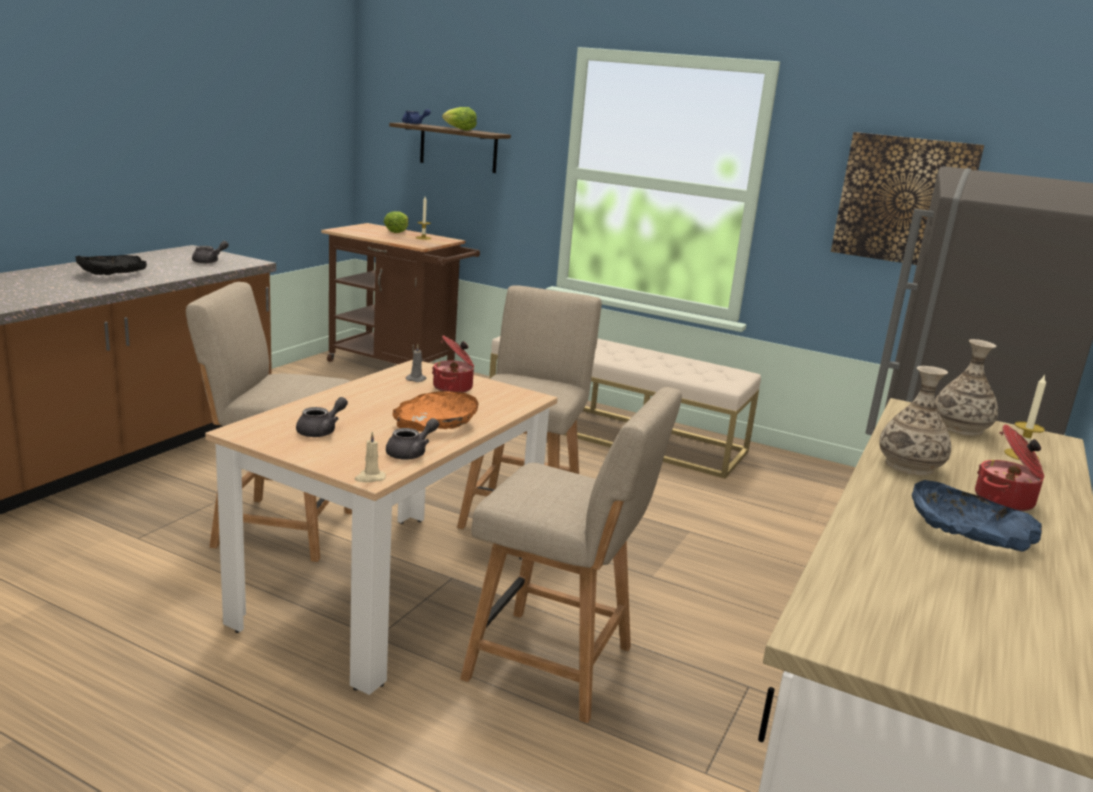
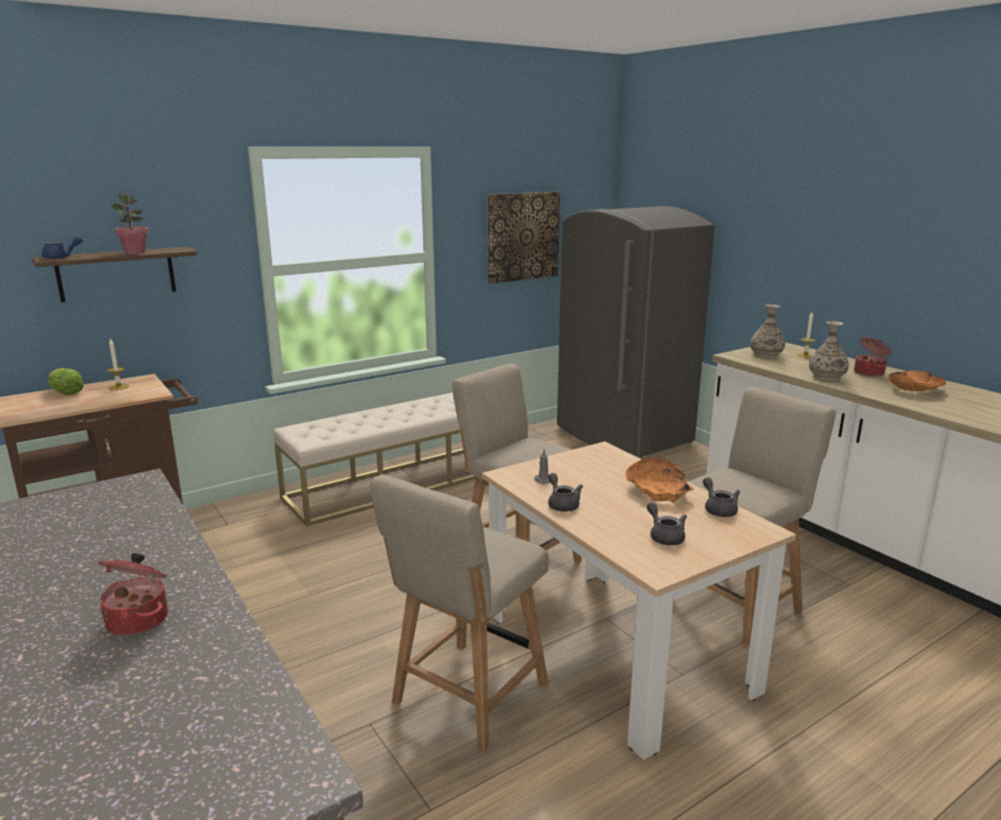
camera: 60 degrees left, 0 degrees up
black bowl [75,255,147,275] -> none
grey teapot [192,241,229,264] -> grey teapot moved to [548,473,583,512]
beige candle [354,432,386,482] -> none
cooking pot [432,335,474,393] -> cooking pot moved to [99,553,168,636]
lettuce [442,107,477,131] -> potted plant [111,193,149,254]
blue bowl [912,480,1042,552] -> orange bowl [888,370,946,391]

